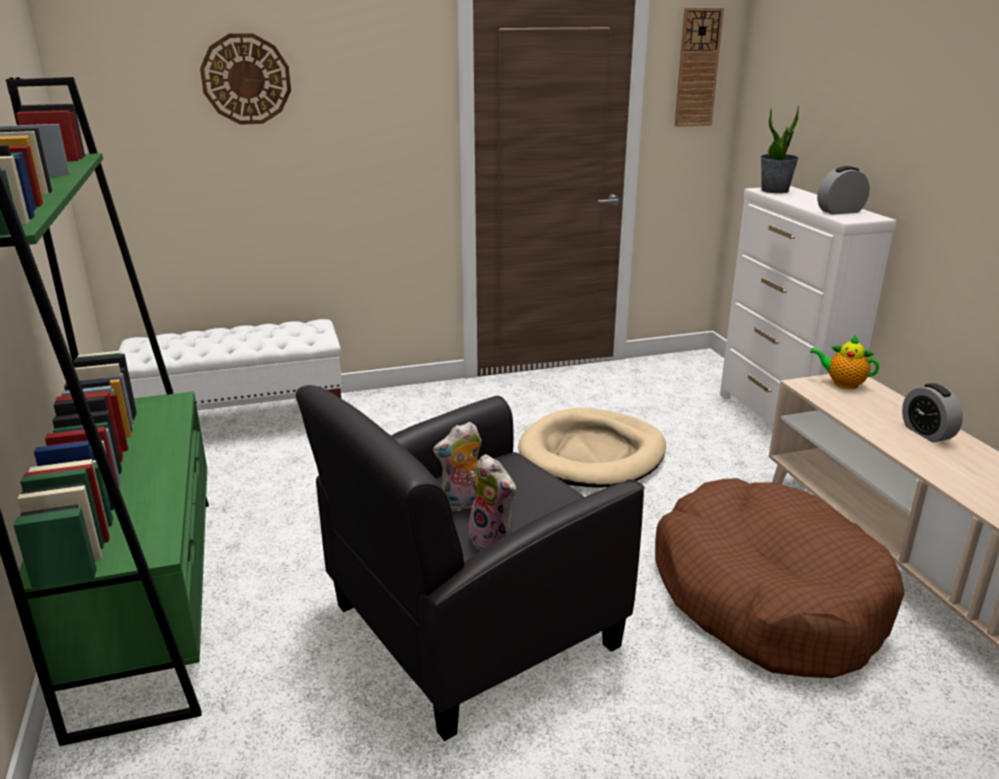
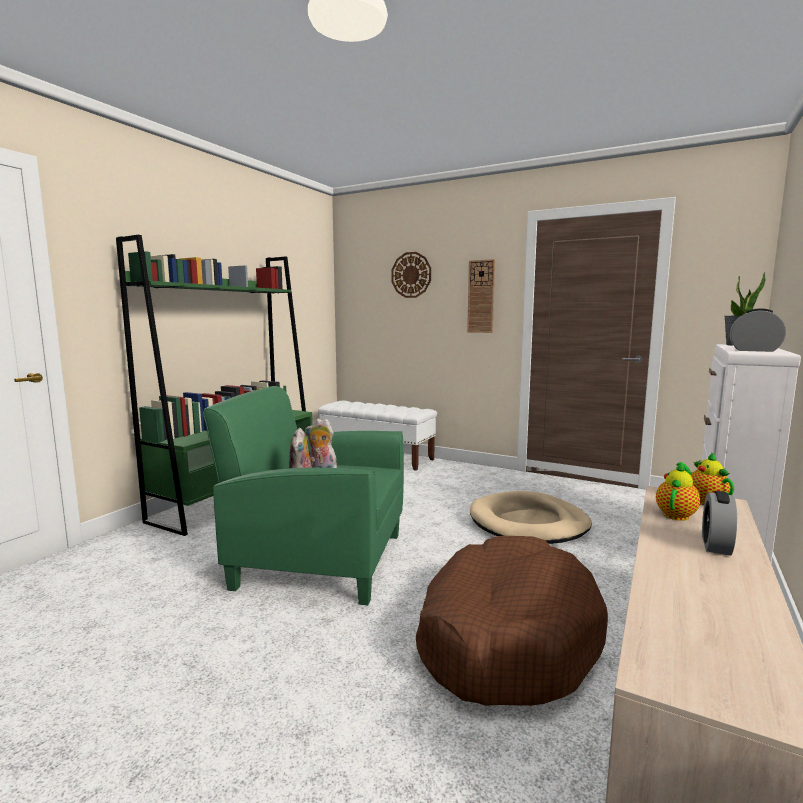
camera: 45 degrees right, 15 degrees down
black armchair [296,385,644,741] -> green armchair [203,386,404,605]
wall clock [674,8,724,127] -> wall clock moved to [467,259,495,333]
none -> teapot [656,462,700,521]

